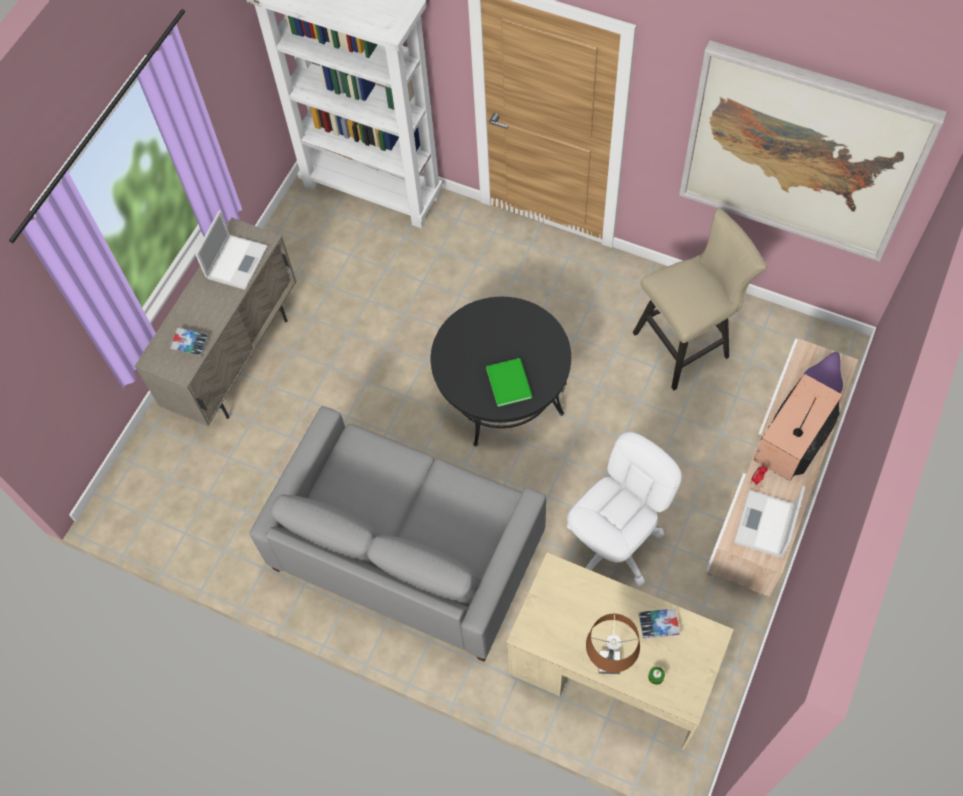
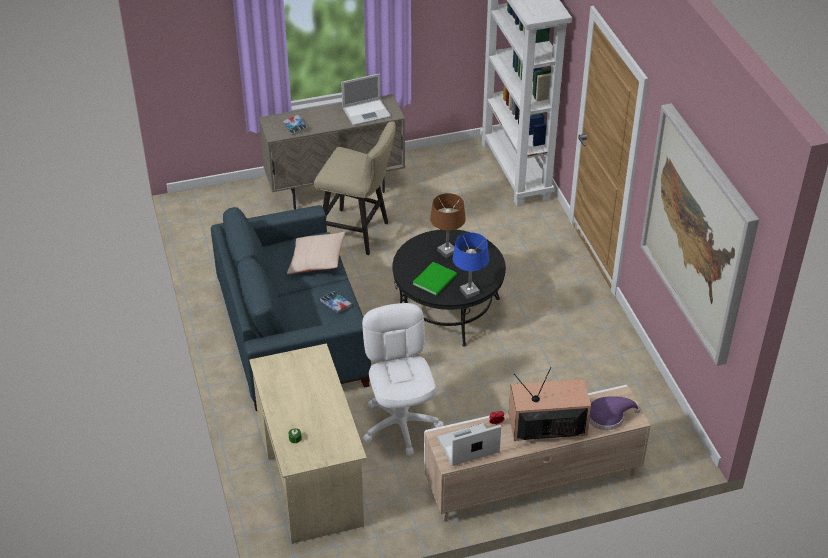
camera: 45 degrees right, 20 degrees down
grey sofa [250,406,546,662] -> blue sofa [211,205,371,411]
white office chair [567,432,682,586] -> white office chair turned 105 degrees counterclockwise [362,303,444,456]
brown table lamp [586,614,640,674] -> brown table lamp moved to [430,193,466,258]
beige stool [633,208,767,391] -> beige stool moved to [314,121,396,255]
book [639,609,680,638] -> book moved to [320,292,352,313]
none -> beige pillow [287,232,346,274]
none -> blue table lamp [453,233,489,299]

